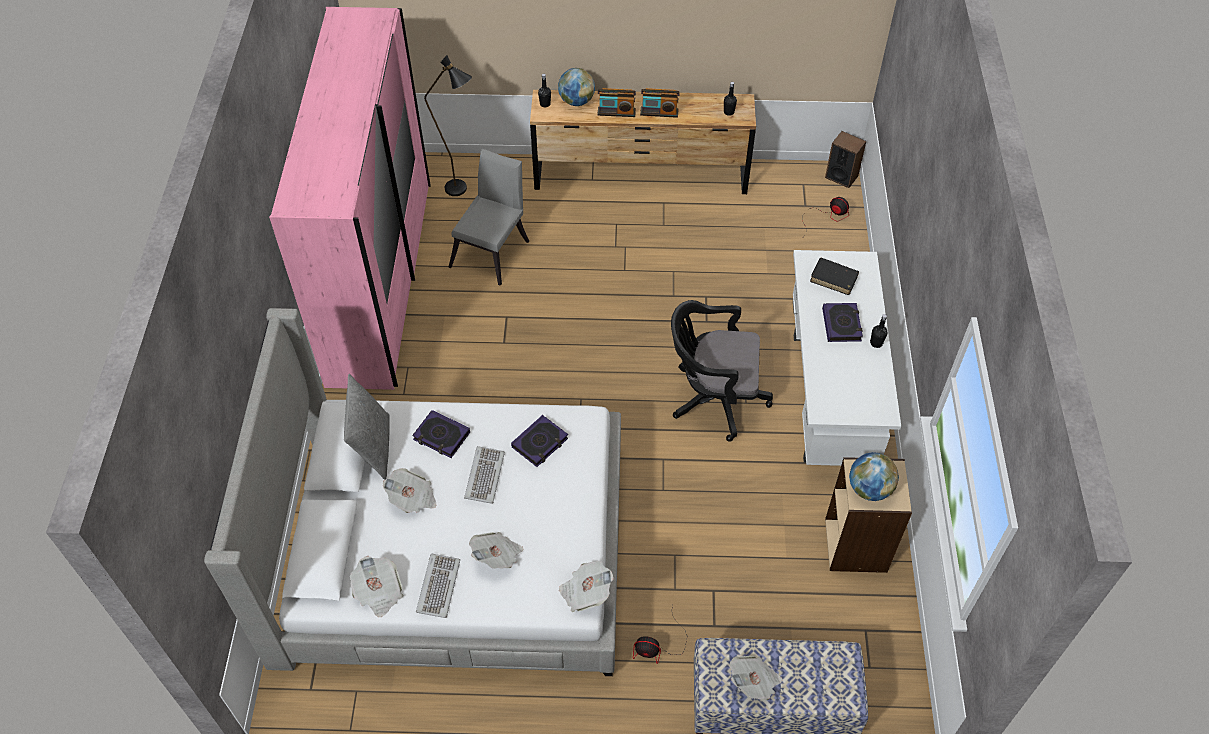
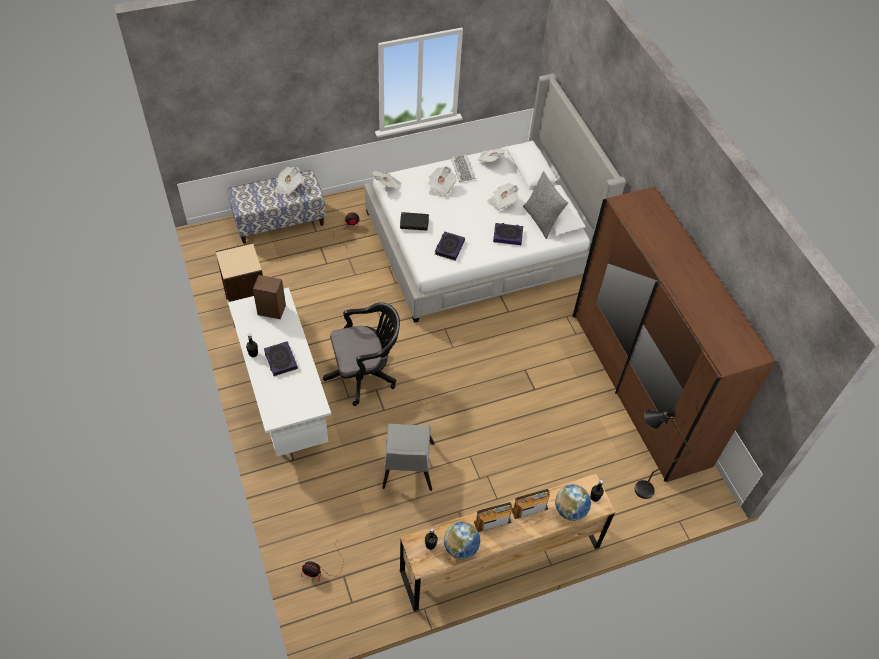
camera: 155 degrees right, 0 degrees up
pink wardrobe [269,7,431,390] -> brown wardrobe [572,186,776,482]
grey chair [448,149,529,286] -> grey chair moved to [382,424,434,491]
keyboard [464,446,505,504] -> none
black book [810,258,859,295] -> black book moved to [400,212,429,230]
speaker [825,131,866,188] -> speaker moved to [253,275,286,319]
globe [849,452,899,501] -> globe moved to [444,522,480,559]

